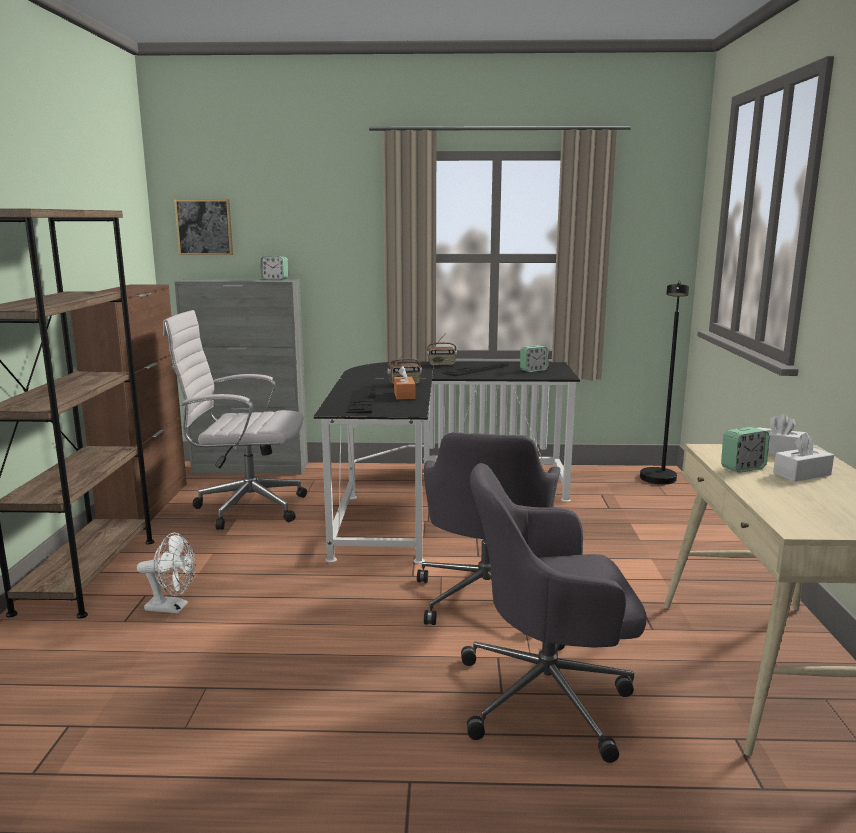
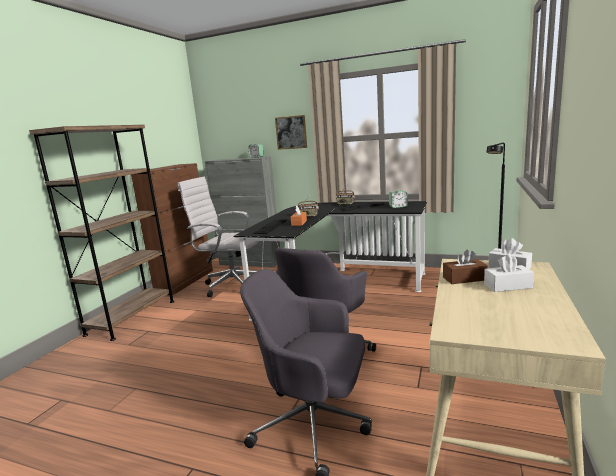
camera: 20 degrees right, 0 degrees up
white fan [137,533,196,613] -> none
picture [174,199,233,255] -> picture moved to [275,115,307,150]
alarm clock [721,427,770,472] -> brown tissue box [443,249,488,284]

